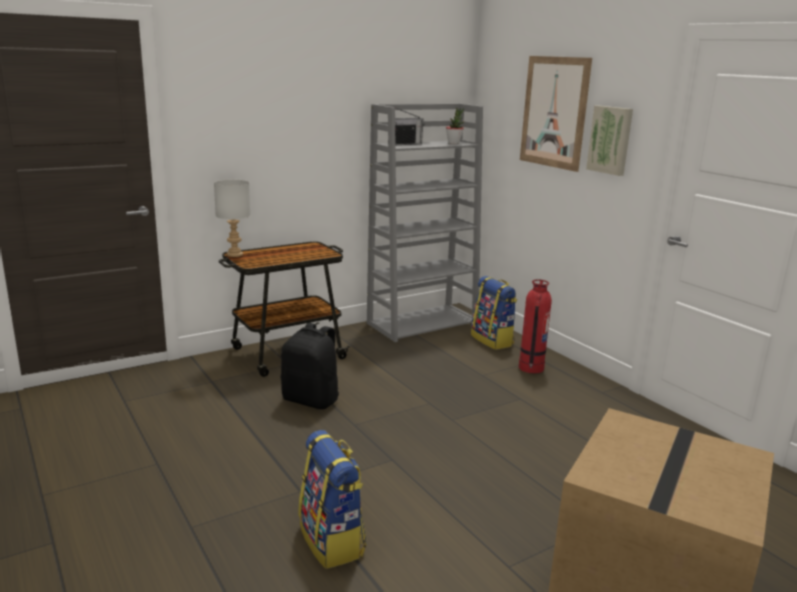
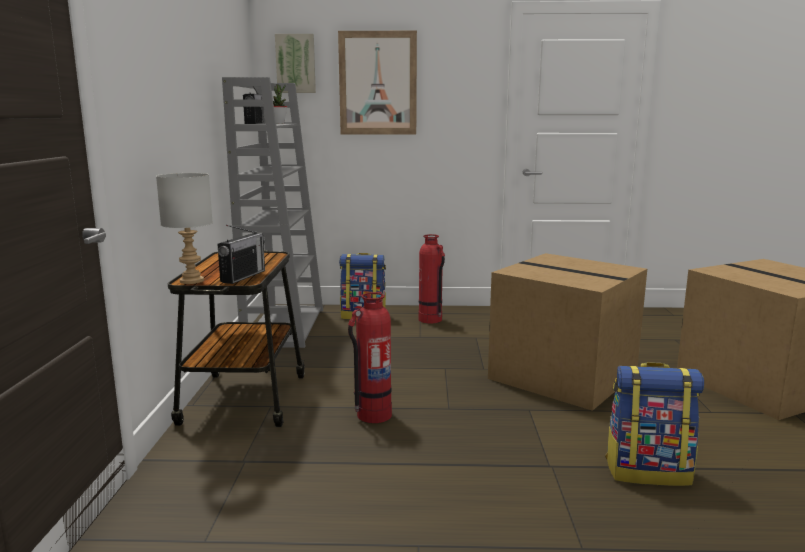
camera: 55 degrees left, 5 degrees down
black backpack [281,323,339,409] -> fire extinguisher [348,292,392,423]
picture [586,105,633,176] -> picture moved to [275,34,316,93]
none -> radio [217,225,265,284]
none -> cardboard box [488,253,647,411]

